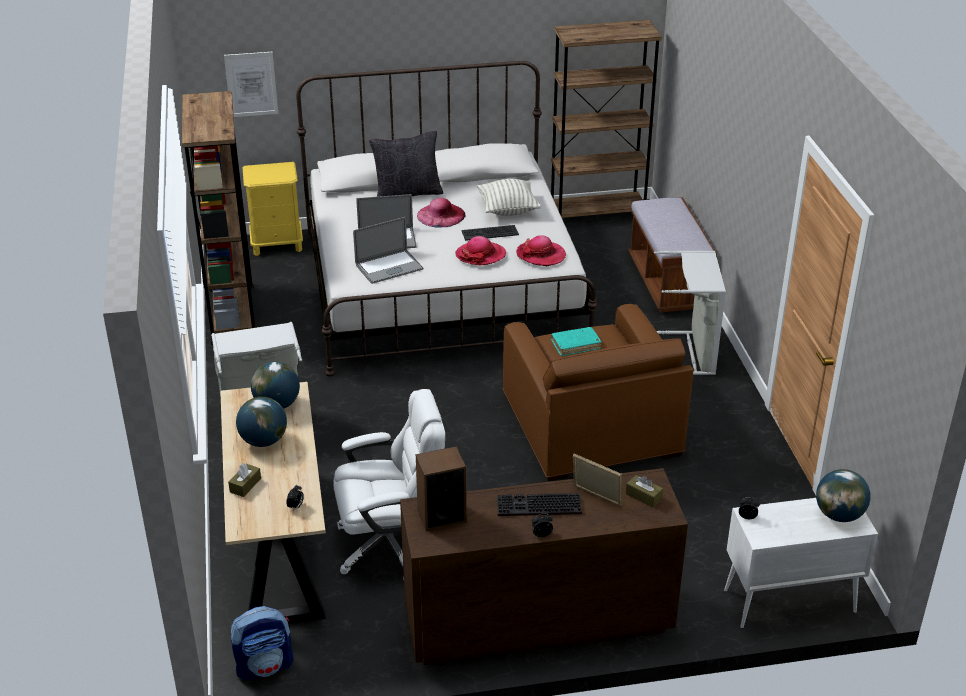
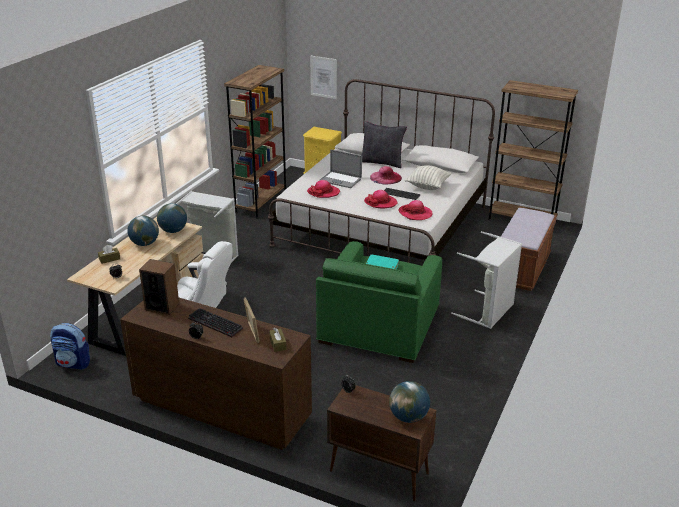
camera: 35 degrees right, 5 degrees down
laptop [353,217,424,284] -> hat [307,180,340,198]
brown armchair [502,304,693,481] -> green armchair [316,241,442,363]
white cabinet [724,498,878,628] -> brown cabinet [327,385,436,501]

